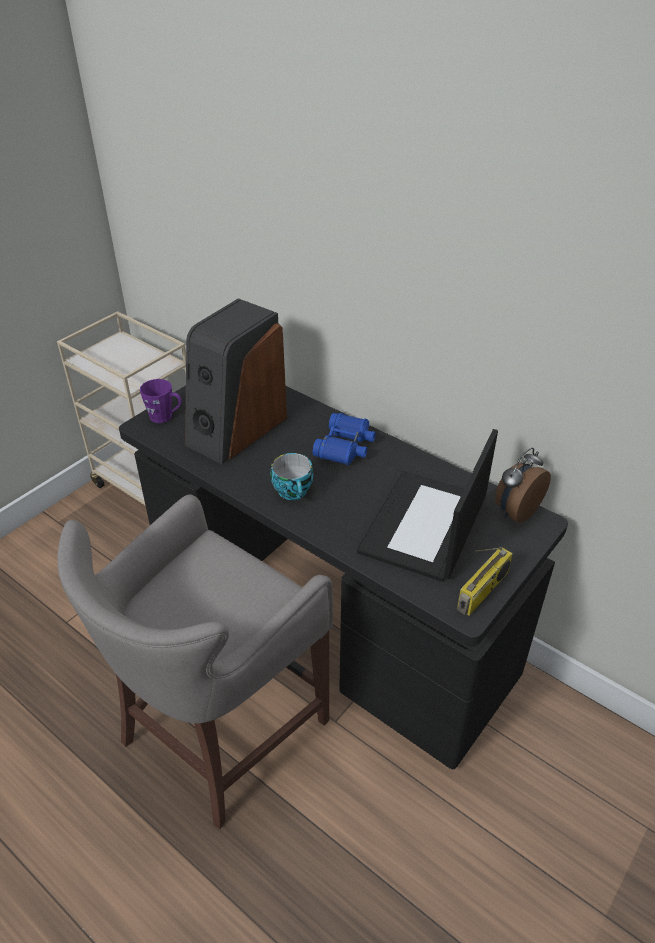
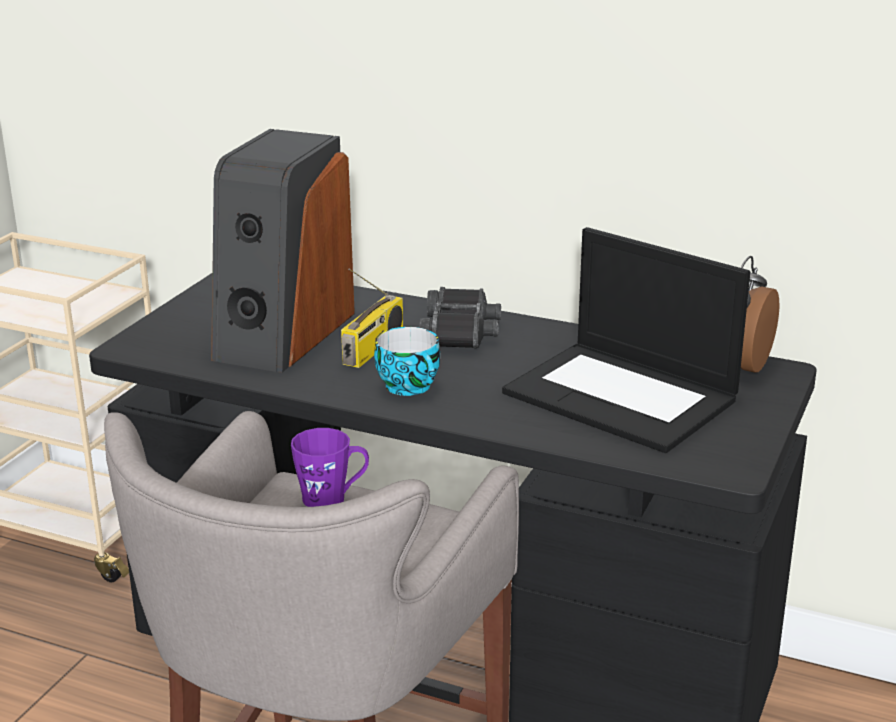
camera: 15 degrees left, 15 degrees down
purple mug [140,379,182,423] -> purple mug moved to [291,428,369,507]
blue binoculars [313,413,376,465] -> black binoculars [419,287,501,349]
laptop [357,429,498,582] -> laptop turned 60 degrees counterclockwise [502,227,750,453]
radio [457,547,513,616] -> radio moved to [341,268,403,368]

